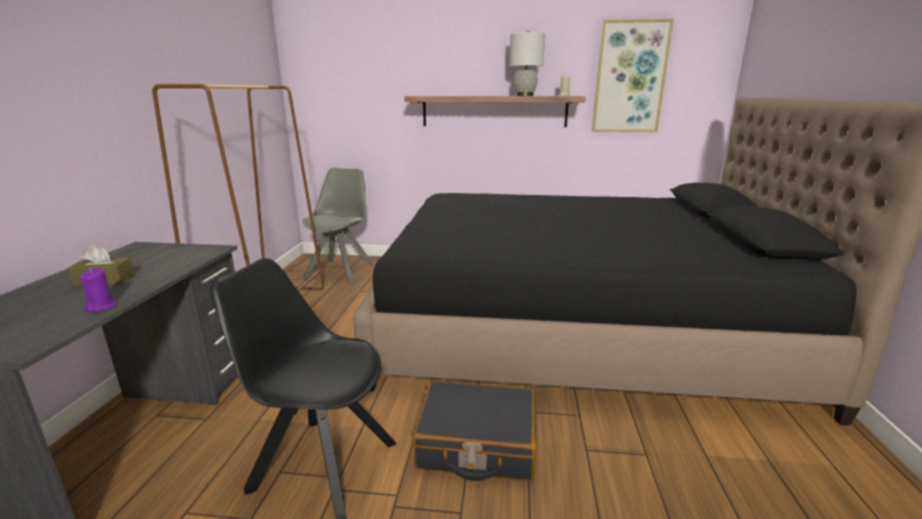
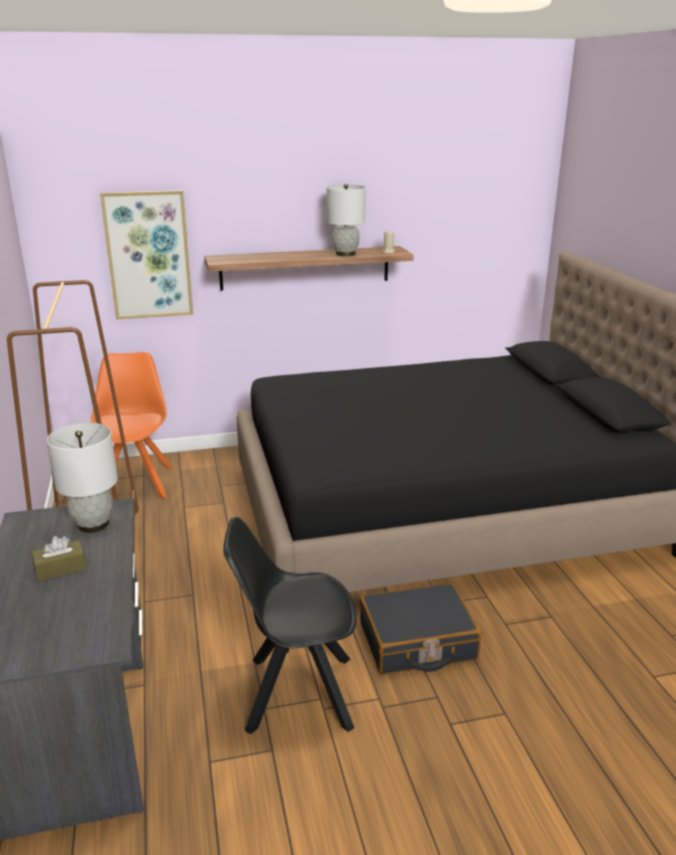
camera: 20 degrees left, 5 degrees up
purple candle [80,268,117,312] -> none
grey chair [303,168,374,283] -> orange chair [90,352,173,499]
picture [592,19,674,132] -> picture moved to [100,190,193,320]
none -> white table lamp [46,423,118,533]

